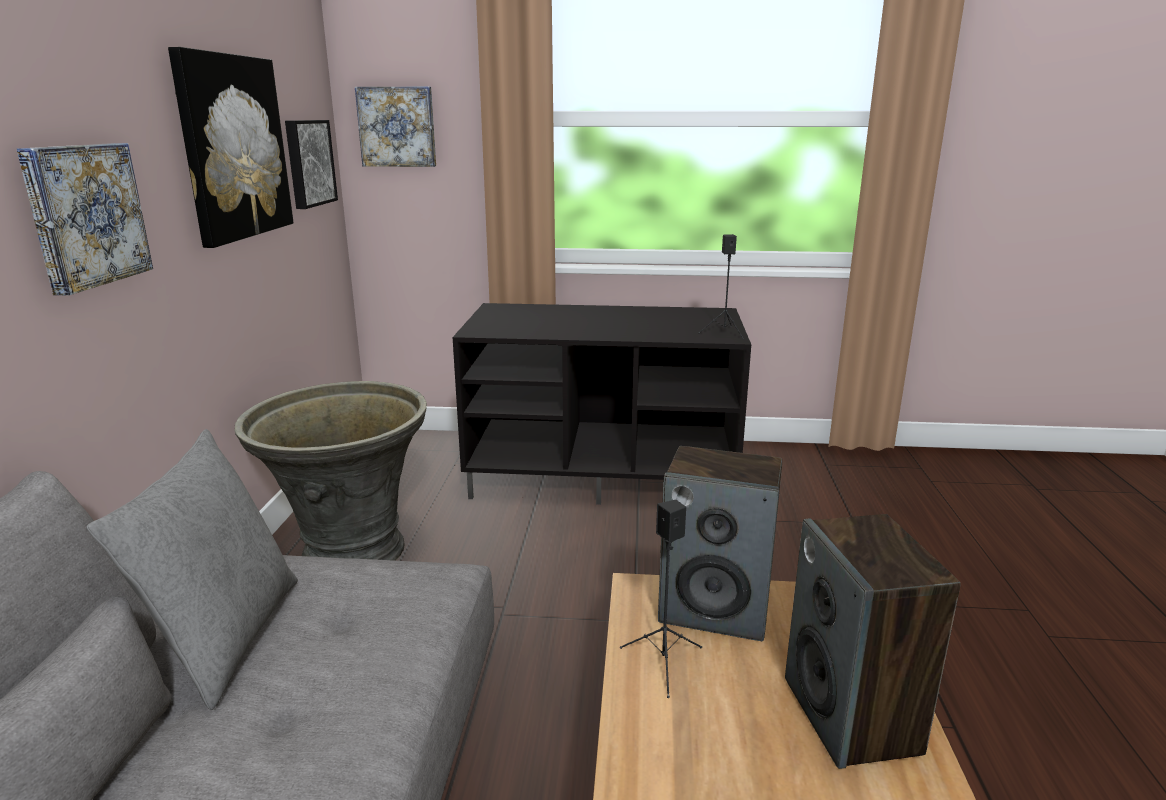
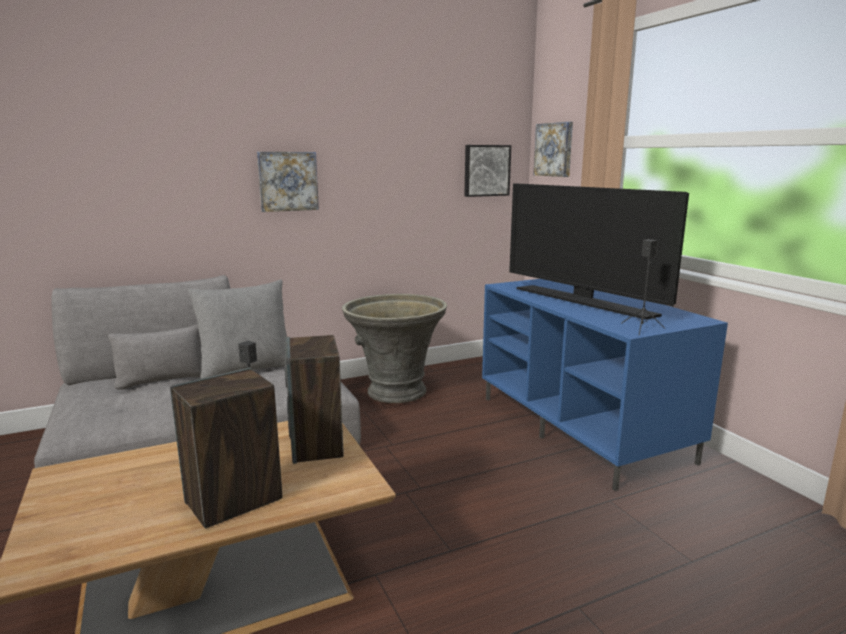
camera: 60 degrees right, 5 degrees down
picture [168,47,293,248] -> none
black tv stand [453,303,751,505] -> blue tv stand [482,279,728,491]
none -> television [509,183,689,320]

